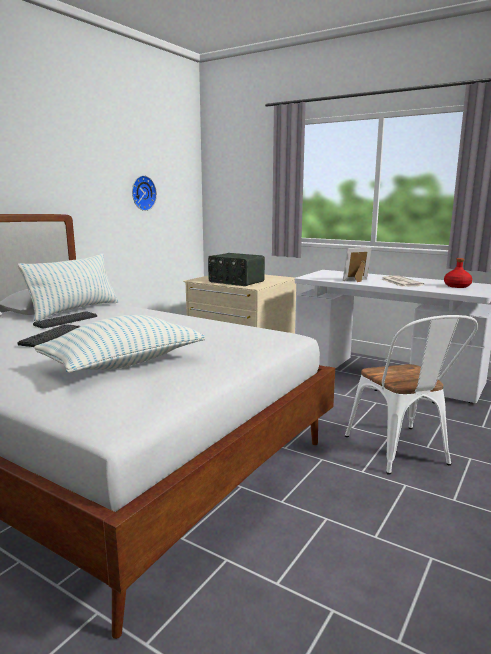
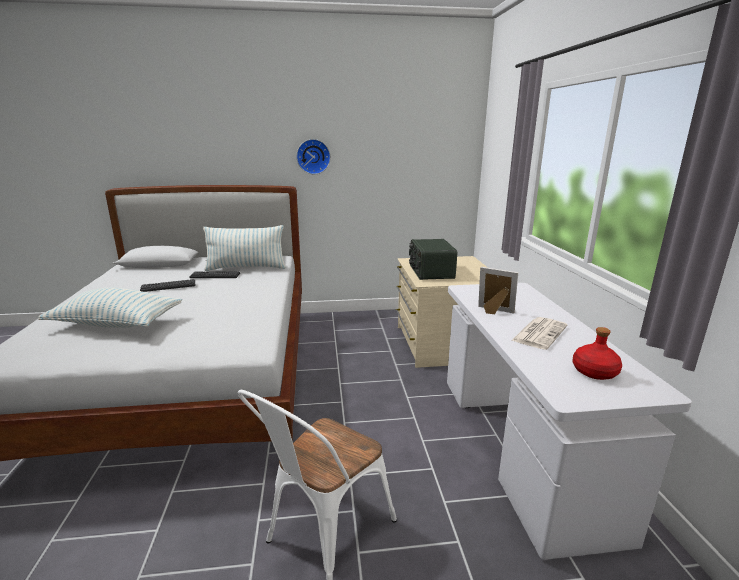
camera: 50 degrees right, 5 degrees up
wall clock [132,175,157,211] -> wall clock moved to [296,139,331,174]

